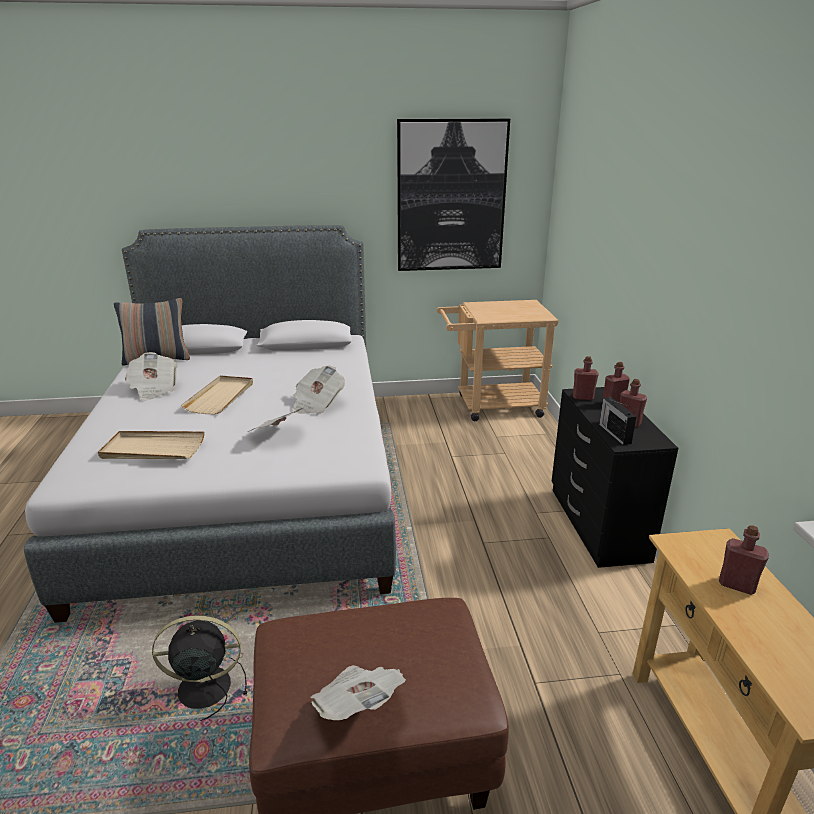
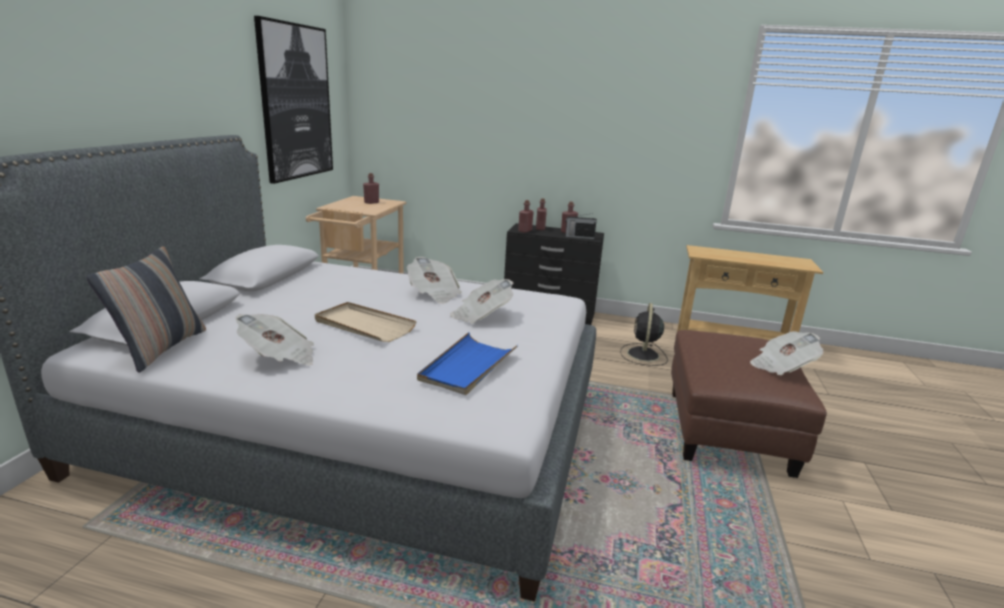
camera: 70 degrees left, 5 degrees down
beige tray [98,431,205,459] -> blue tray [417,332,518,395]
black fan [152,615,247,721] -> black fan moved to [620,303,668,366]
red bottle [719,525,769,595] -> red bottle moved to [363,173,379,204]

